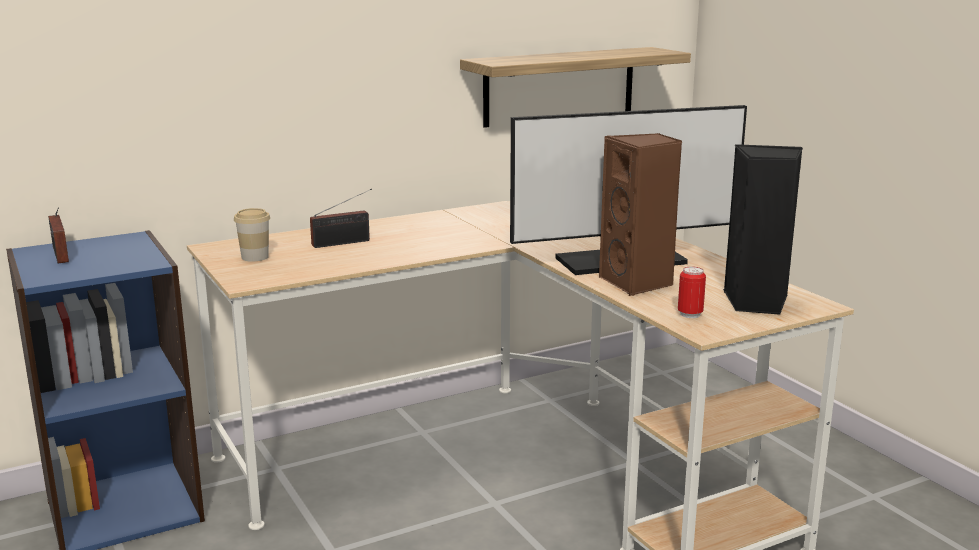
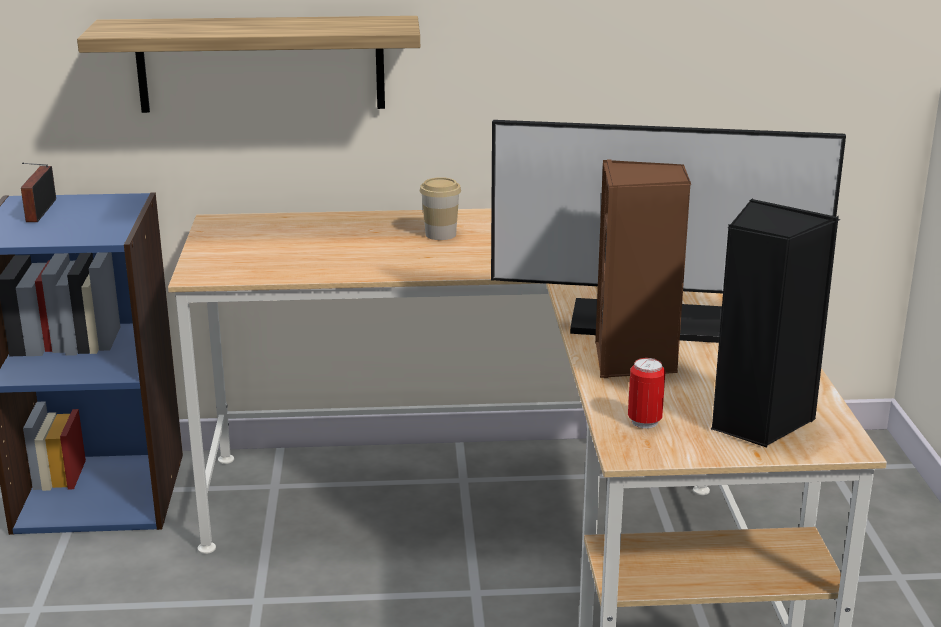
camera: 25 degrees right, 5 degrees up
cup [234,208,270,262] -> cup moved to [420,177,461,240]
radio [310,189,372,248] -> none
shelf [460,47,691,128] -> shelf moved to [77,16,420,113]

